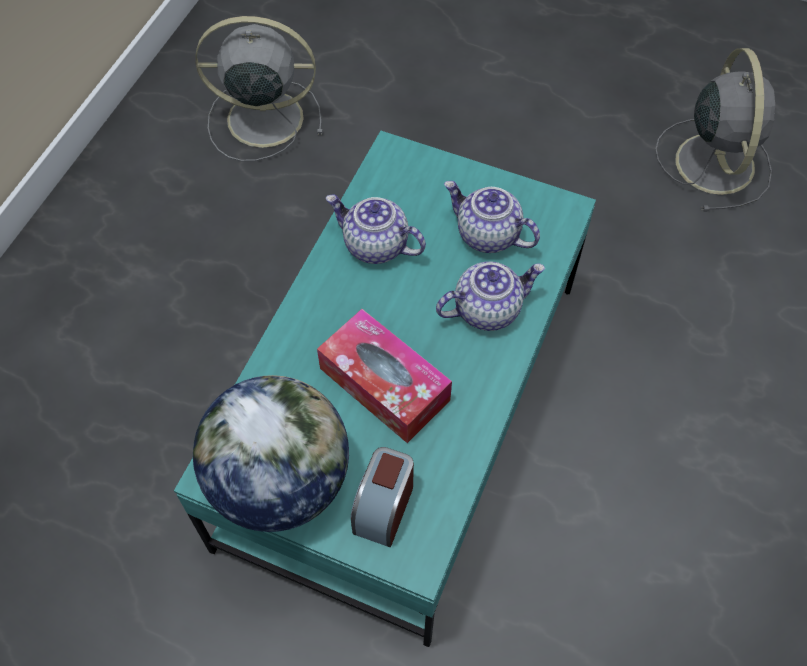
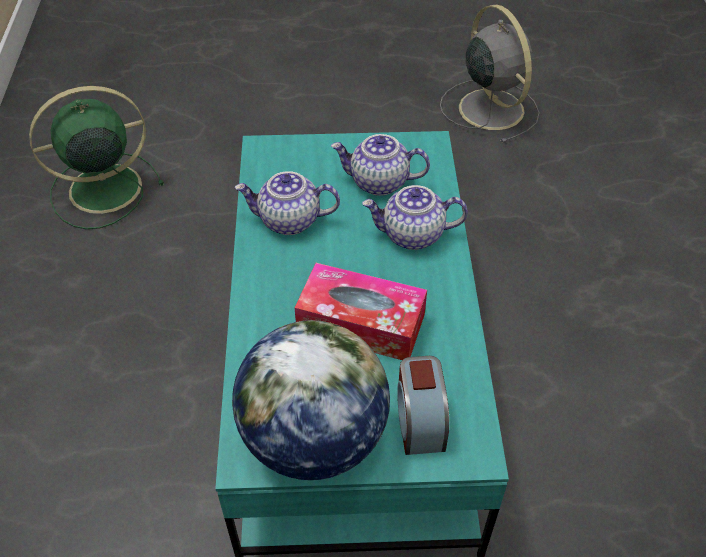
camera: 25 degrees left, 10 degrees down
grey fan [195,16,323,161] -> green fan [29,86,164,229]
teapot [436,261,545,331] -> teapot turned 135 degrees counterclockwise [362,185,468,250]

